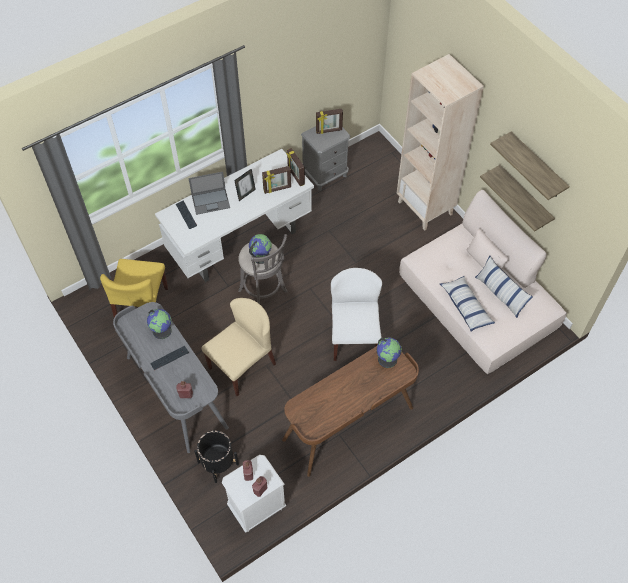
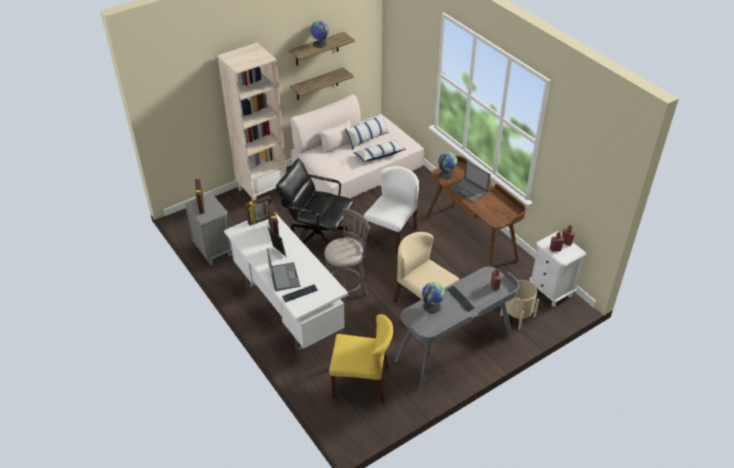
camera: 90 degrees left, 15 degrees down
black planter [194,431,239,483] -> beige planter [500,280,539,330]
globe [249,234,272,264] -> globe moved to [310,21,329,48]
white chair [331,268,382,361] -> white chair turned 120 degrees clockwise [364,166,419,254]
none -> black office chair [276,158,355,245]
none -> laptop [450,161,490,203]

